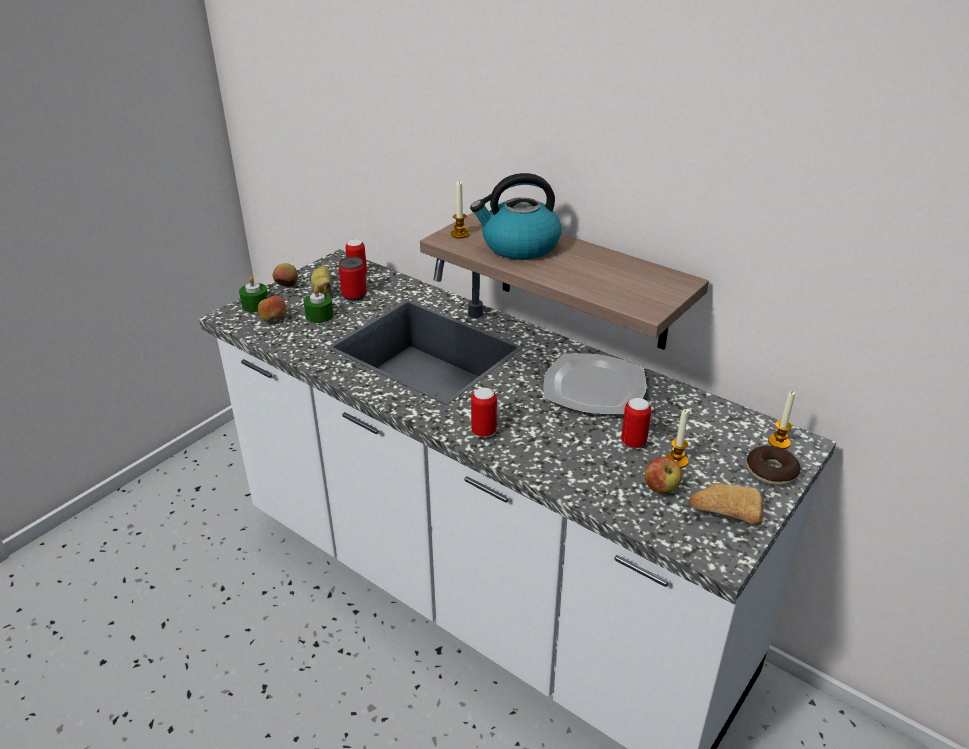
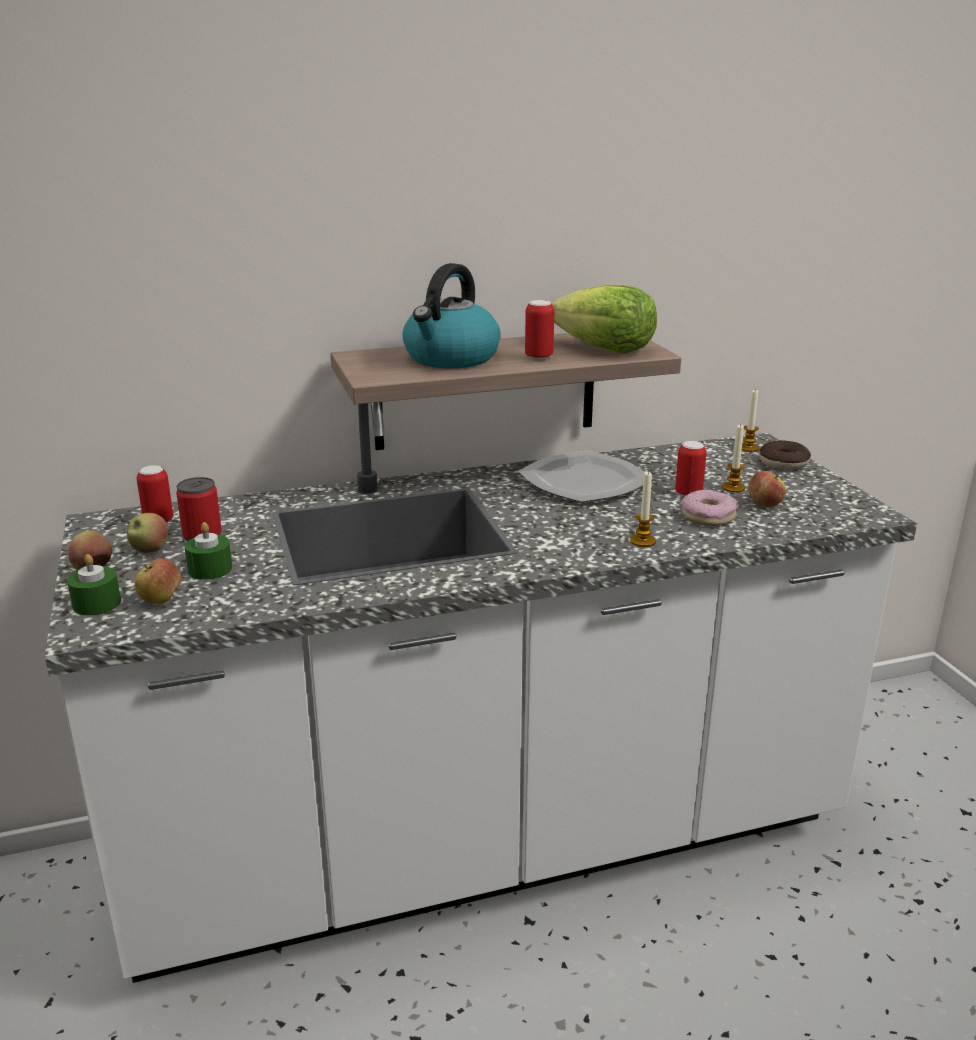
camera: 55 degrees left, 10 degrees down
banana [311,264,332,294] -> apple [127,513,168,553]
candle [451,181,470,238] -> candle moved to [630,470,656,547]
can [471,388,497,437] -> can moved to [525,300,555,360]
bread [689,483,763,525] -> none
none -> lettuce [552,285,657,354]
none -> donut [682,489,738,526]

